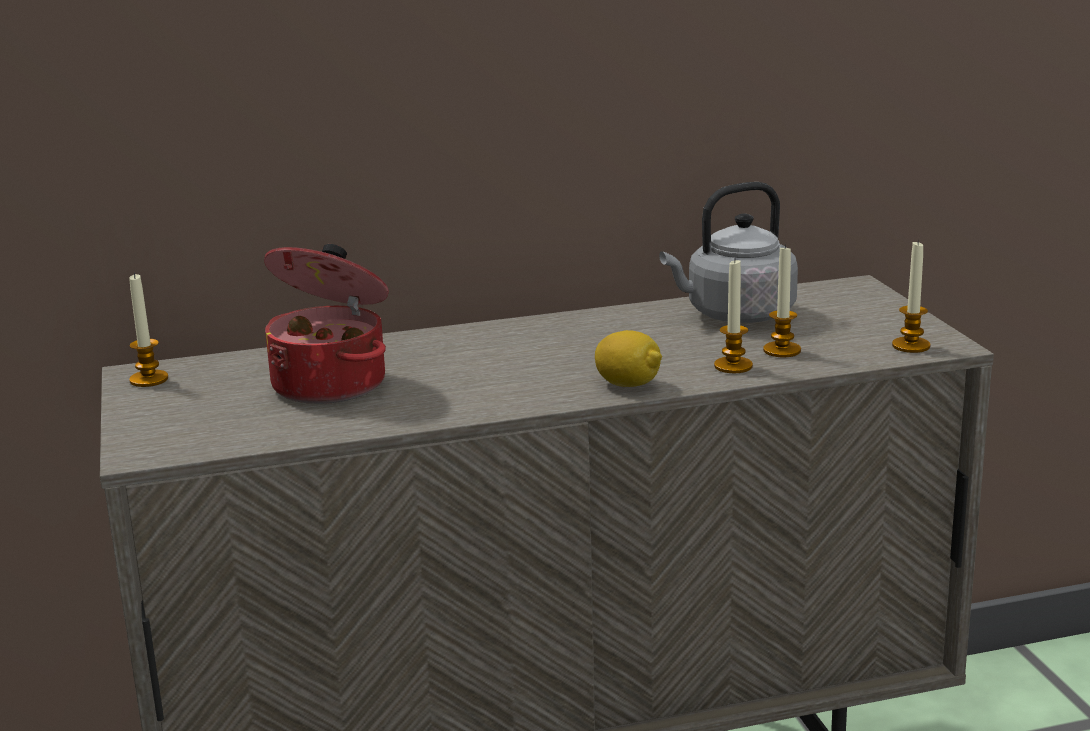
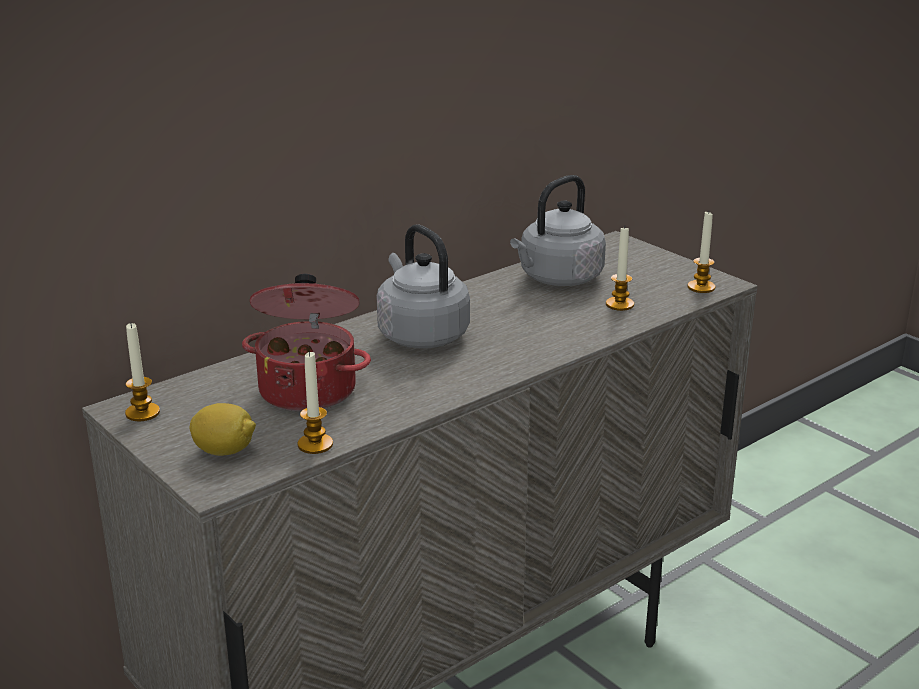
camera: 25 degrees left, 5 degrees up
lemon [595,330,662,387] -> lemon moved to [190,403,256,456]
candle [714,260,753,373] -> candle moved to [297,351,333,454]
none -> grey kettle [377,224,470,348]

